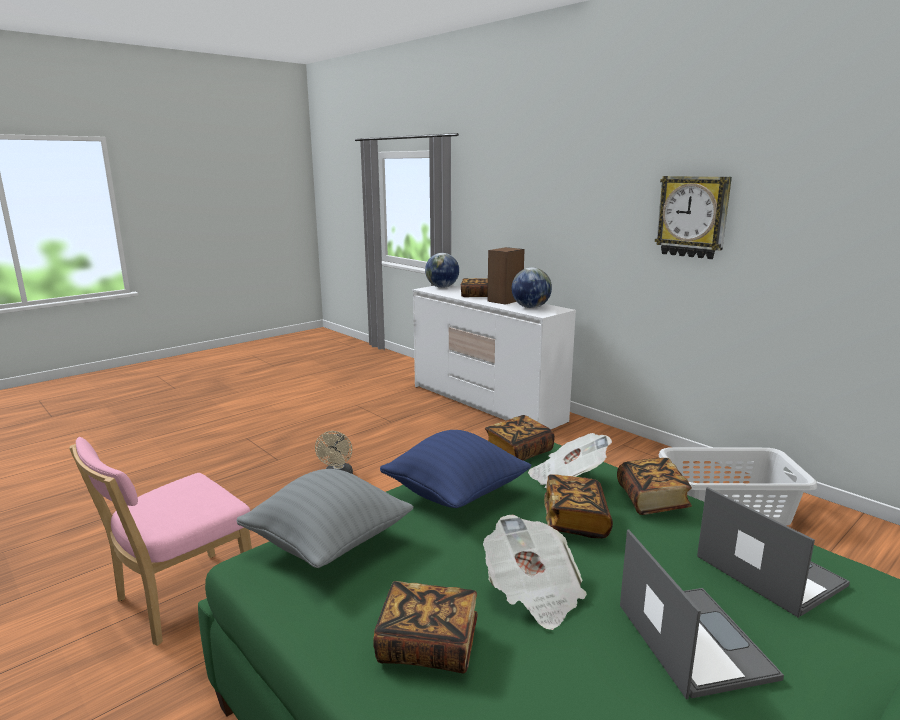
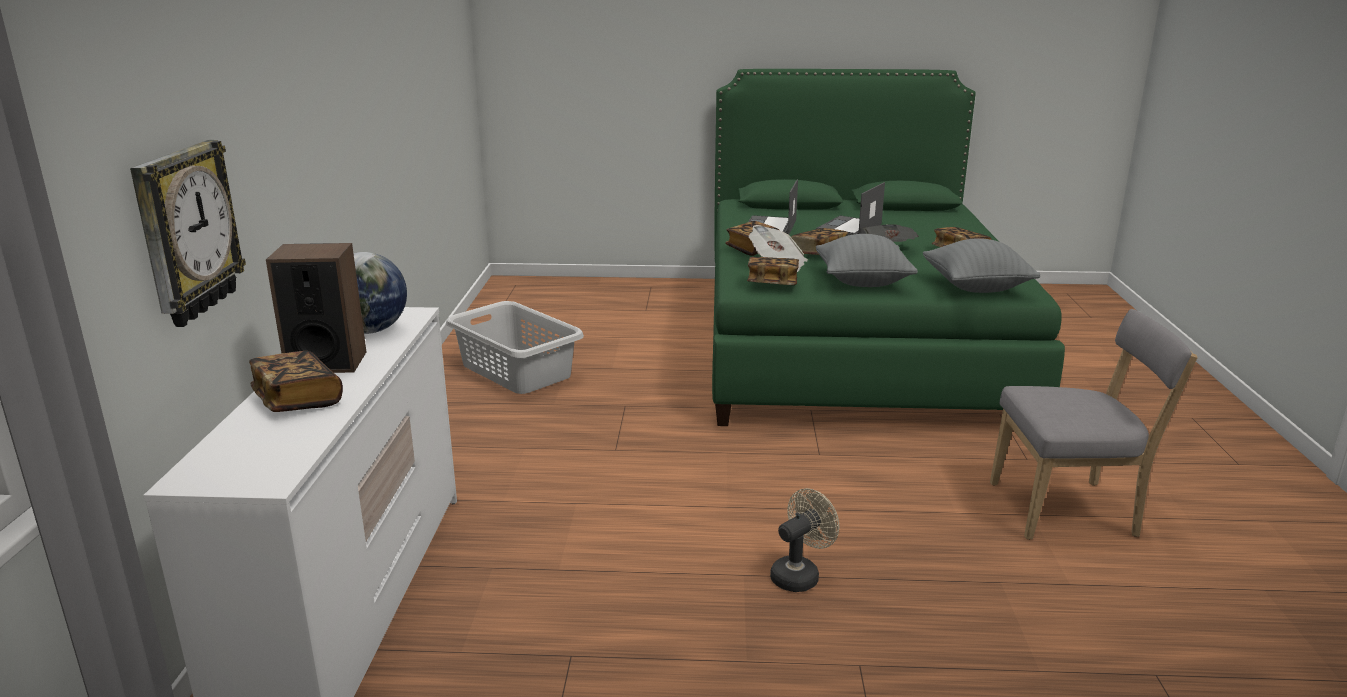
camera: 135 degrees left, 5 degrees up
pink chair [69,437,252,646] -> grey chair [990,309,1198,540]
blue pillow [380,430,532,508] -> grey pillow [816,234,918,287]
globe [425,253,459,288] -> none
wall clock [655,176,732,259] -> wall clock moved to [130,140,246,327]

